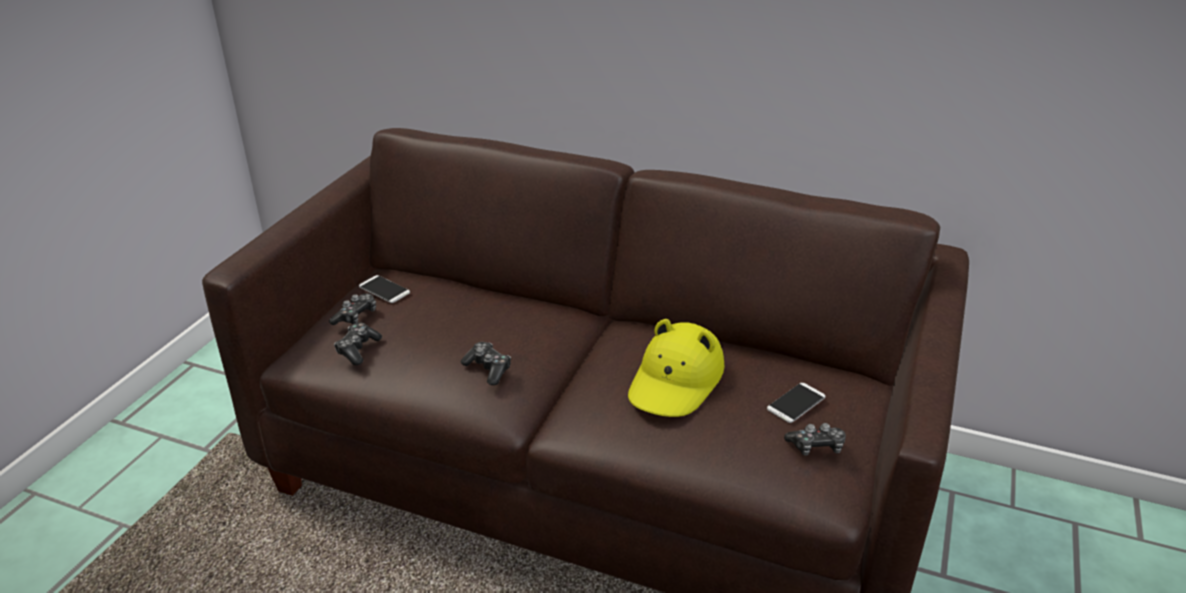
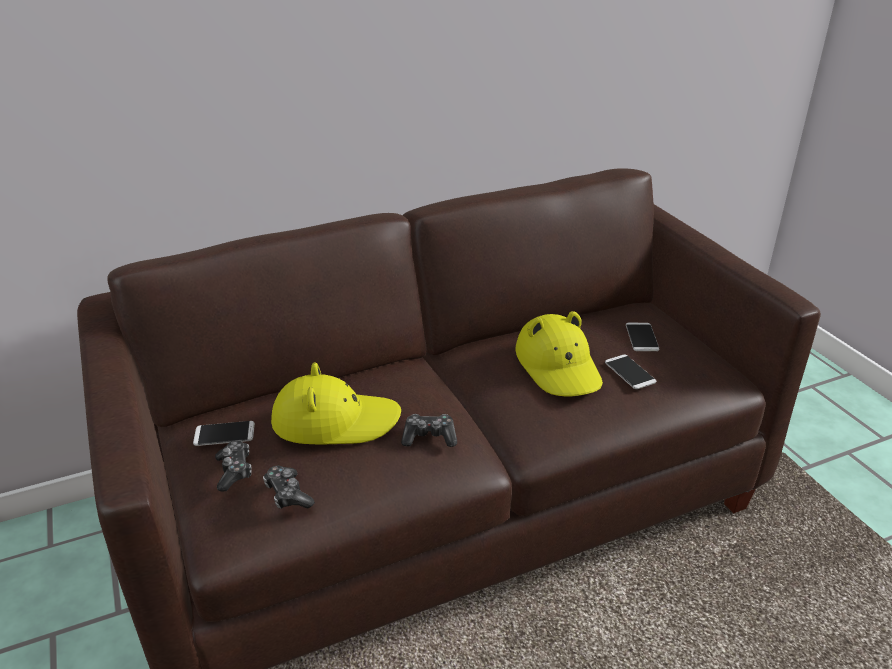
camera: 45 degrees left, 0 degrees up
game controller [784,423,846,456] -> none
none -> yellow hat [271,362,401,445]
none -> phone [605,355,656,389]

